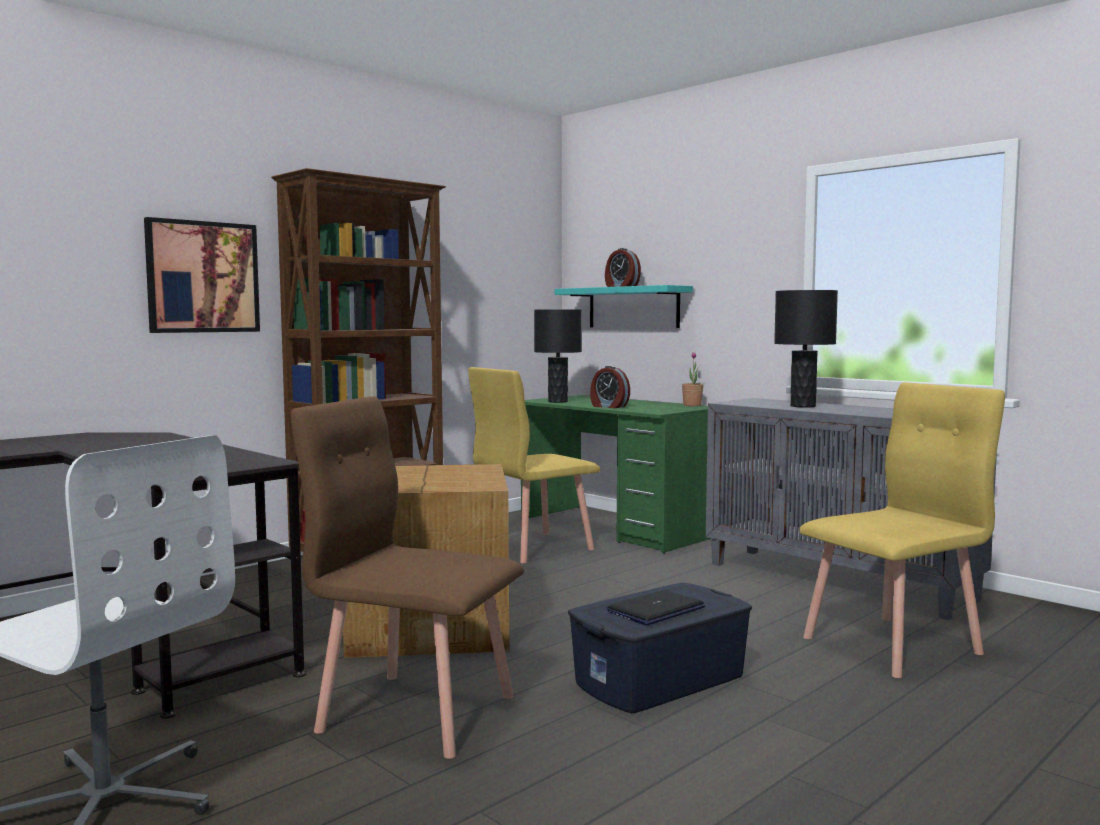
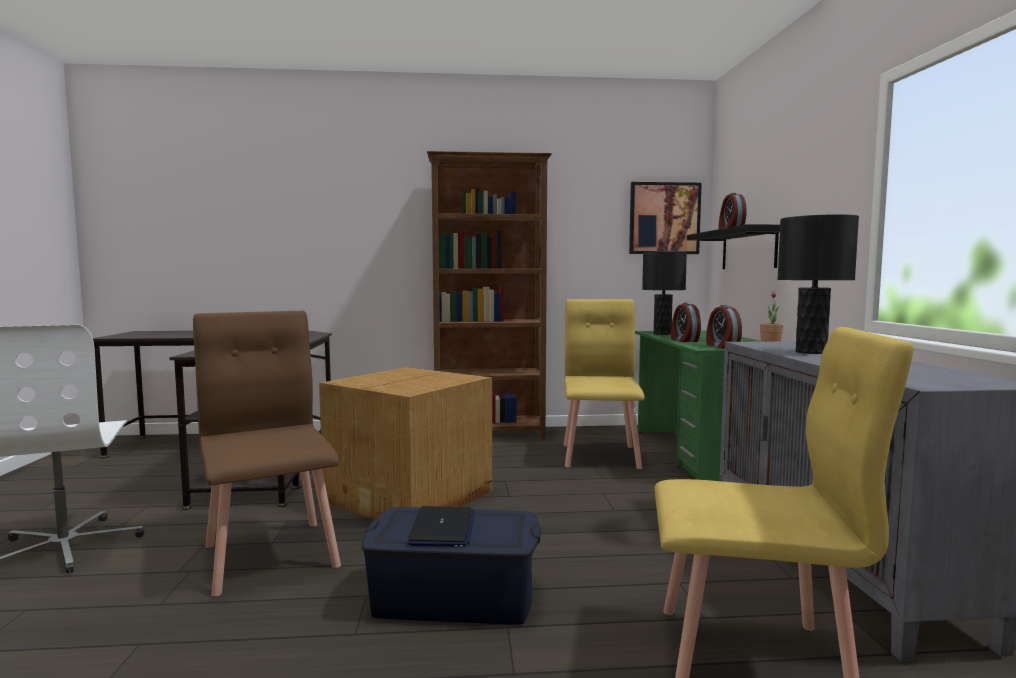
camera: 40 degrees right, 0 degrees up
picture [144,217,260,333] -> picture moved to [629,182,702,254]
yellow chair [468,367,600,564] -> yellow chair turned 90 degrees clockwise [564,299,645,469]
turquoise shelf [555,285,693,328] -> black shelf [687,224,780,269]
laptop [607,590,705,625] -> laptop turned 90 degrees clockwise [408,506,475,547]
none -> alarm clock [706,305,742,348]

